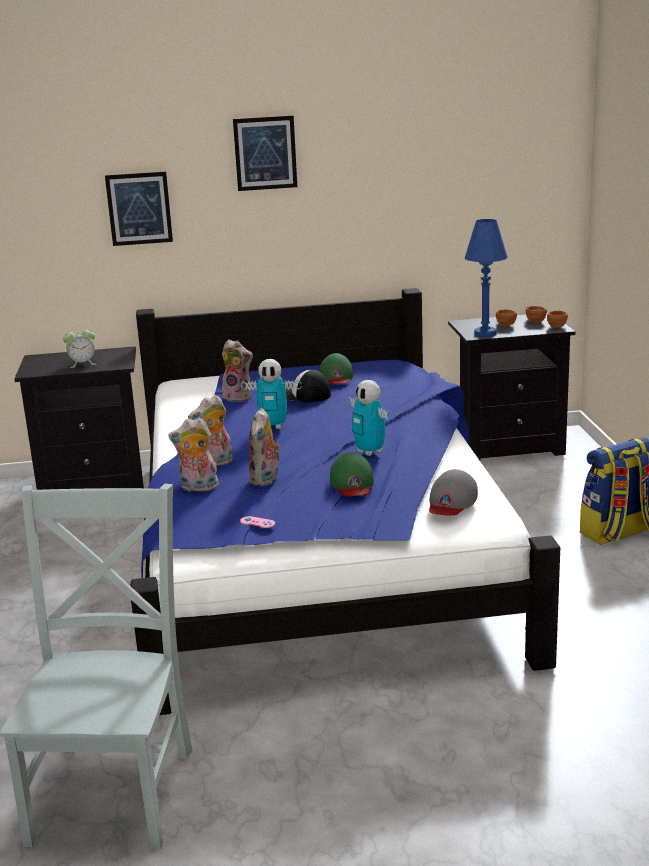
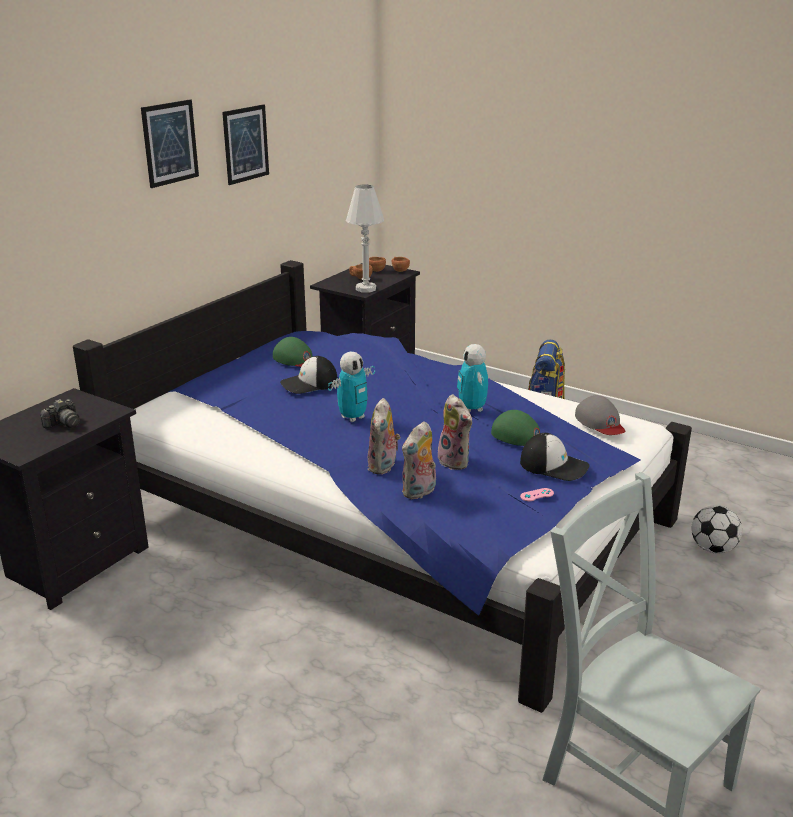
camera: 50 degrees left, 5 degrees up
alarm clock [63,326,96,368] -> camera [40,399,80,429]
picture [105,172,173,246] -> picture moved to [222,104,269,185]
plush toy [222,340,253,402] -> none
toy robot [347,380,391,456] -> toy robot turned 75 degrees clockwise [457,344,488,413]
blue table lamp [465,219,508,337] -> white table lamp [346,185,384,293]
none -> cap [520,433,590,481]
none -> football [691,505,742,553]

